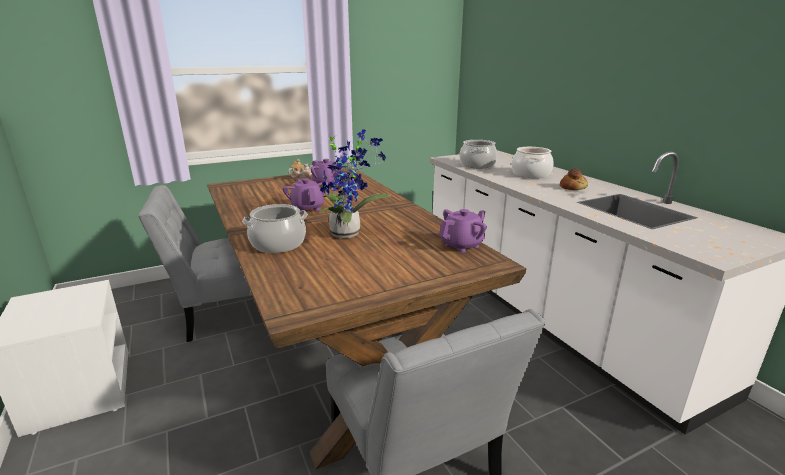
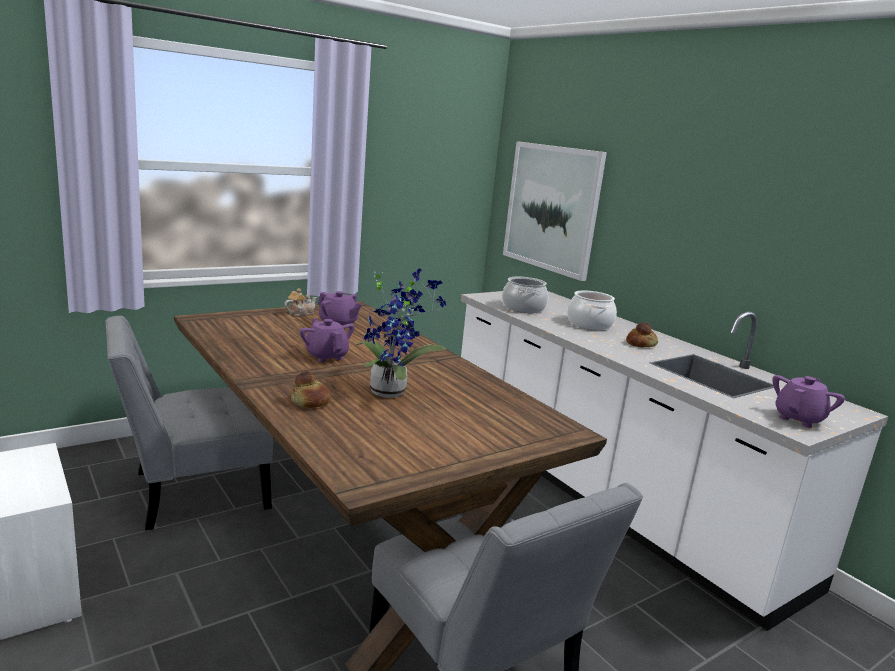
camera: 10 degrees left, 5 degrees down
cooking pot [242,204,308,253] -> bread [291,371,331,408]
purple teapot [439,209,487,253] -> purple teapot moved to [772,375,845,428]
none -> picture [503,141,607,281]

